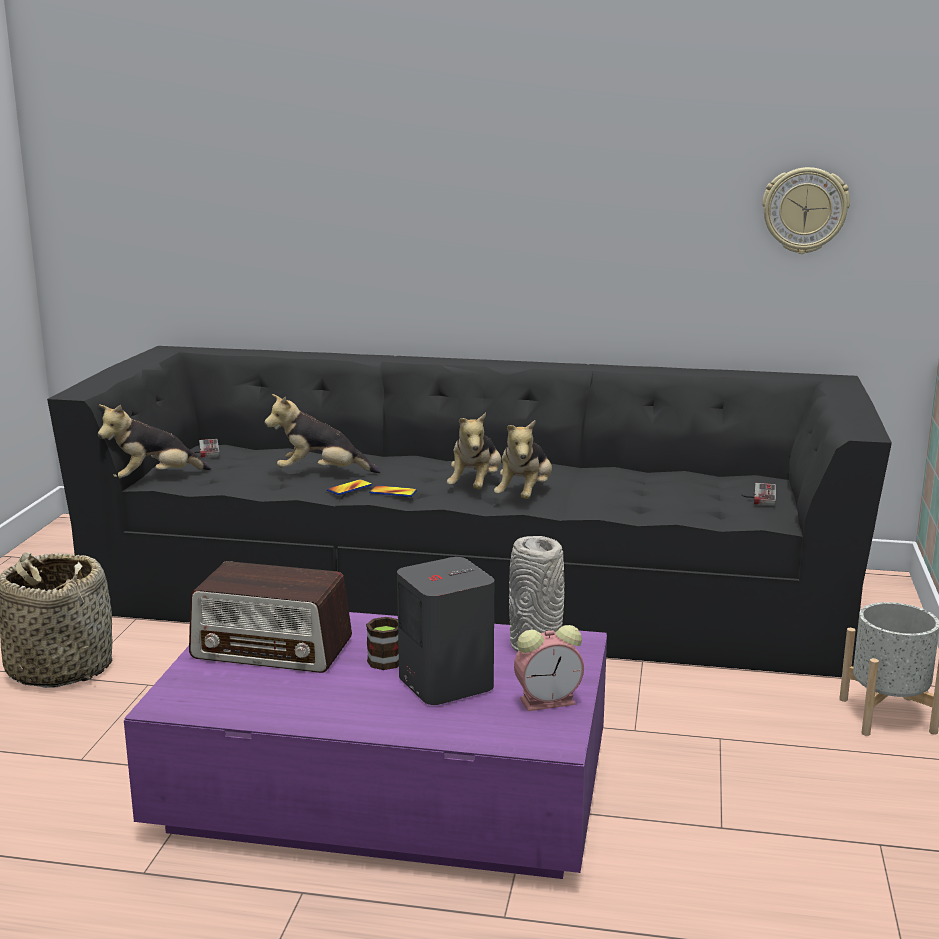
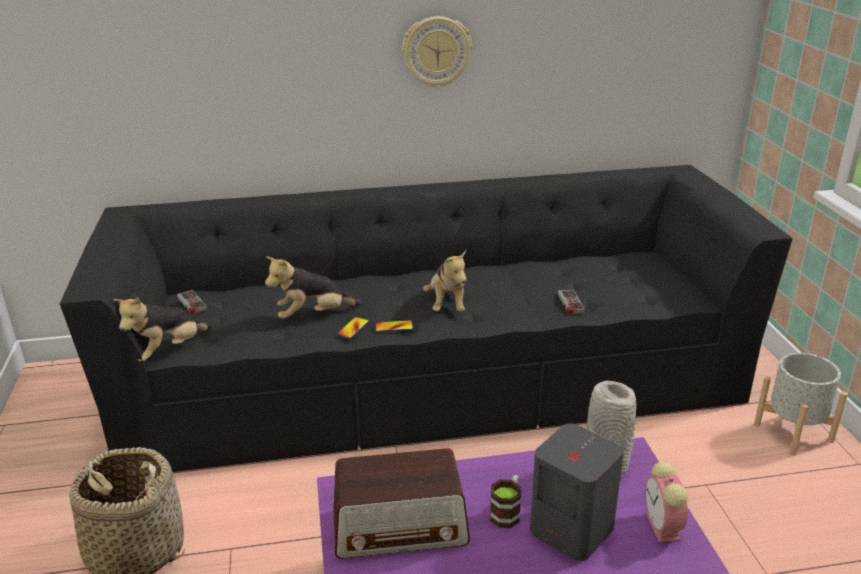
camera: 20 degrees left, 10 degrees up
plush toy [494,420,552,499] -> none
alarm clock [514,625,584,711] -> alarm clock turned 120 degrees clockwise [645,461,688,543]
game controller [742,483,776,506] -> game controller moved to [553,289,585,314]
wall clock [762,167,850,254] -> wall clock moved to [402,16,472,88]

